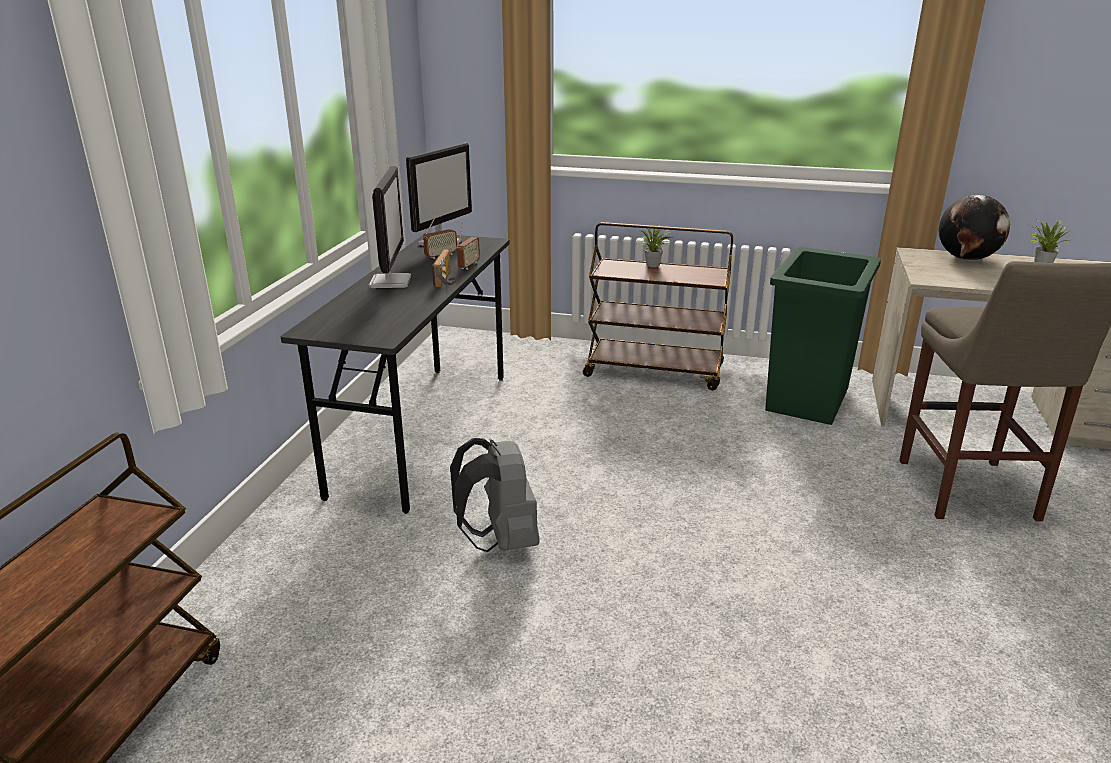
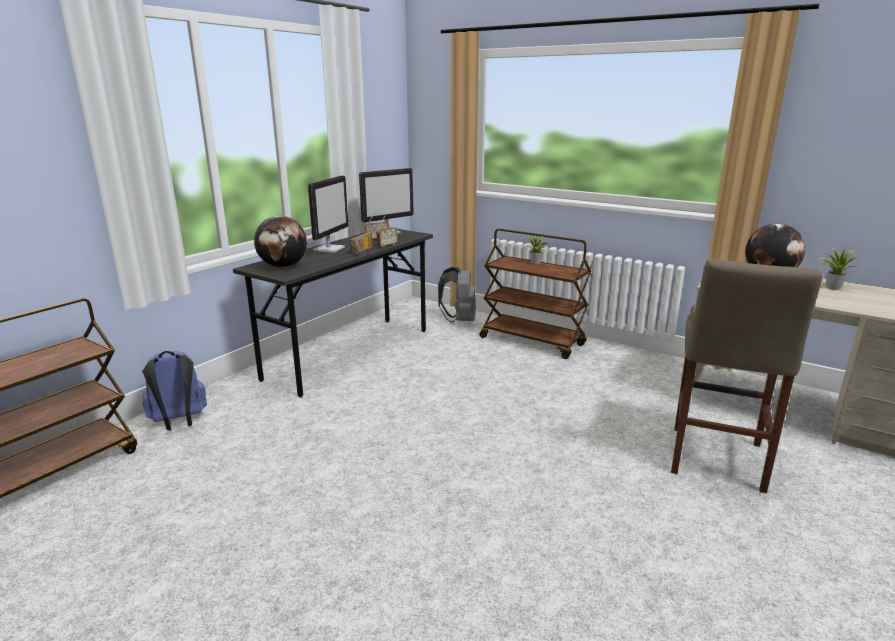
camera: 20 degrees right, 5 degrees down
grey backpack [450,438,539,552] -> grey backpack moved to [438,267,476,323]
green trash can [765,247,881,425] -> none
none -> blue backpack [142,351,207,431]
none -> globe [254,216,307,268]

